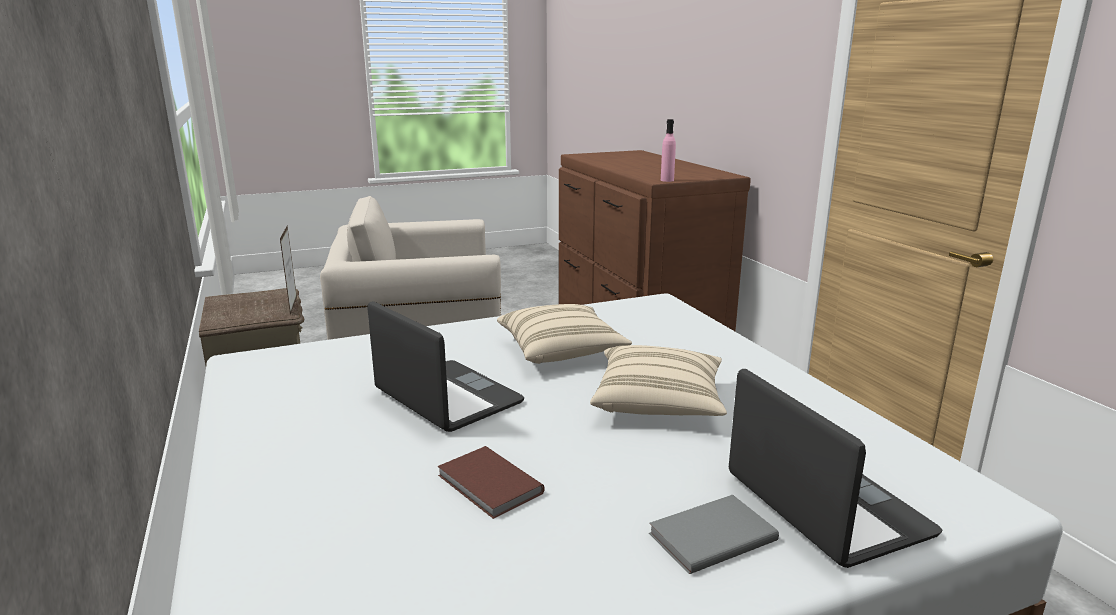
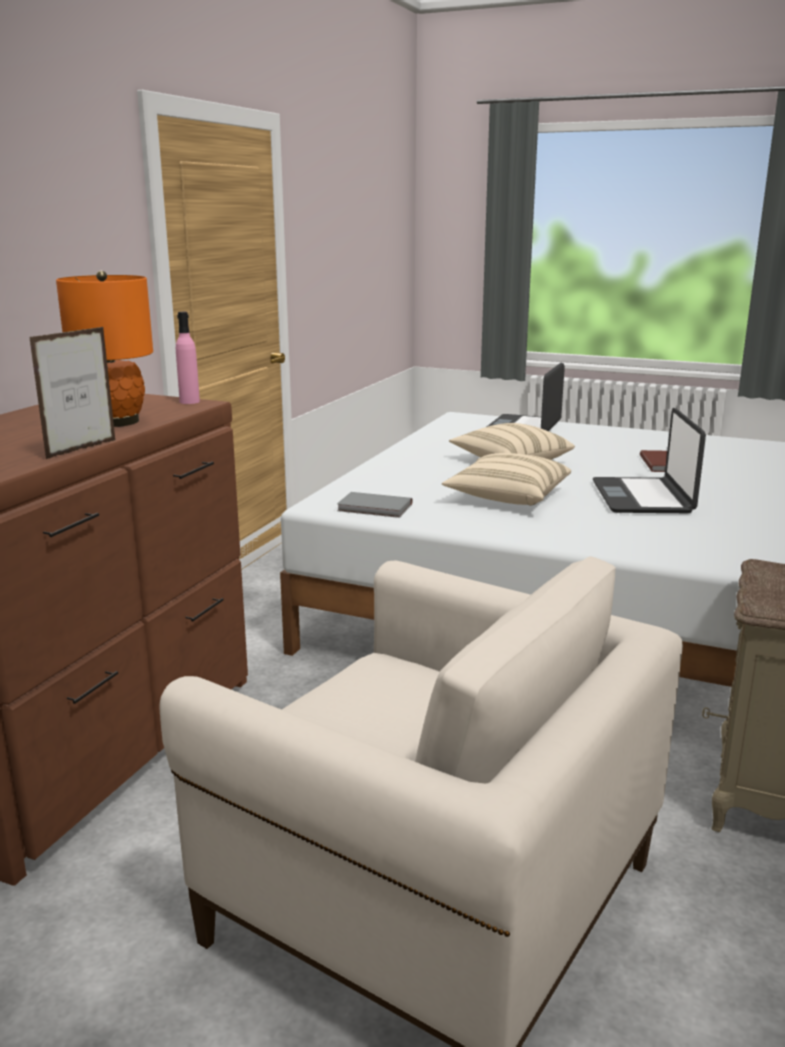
camera: 135 degrees left, 0 degrees up
picture frame [280,226,297,315] -> picture frame moved to [29,327,116,459]
grey book [649,495,779,574] -> grey book moved to [337,492,412,518]
none -> orange table lamp [56,271,153,427]

